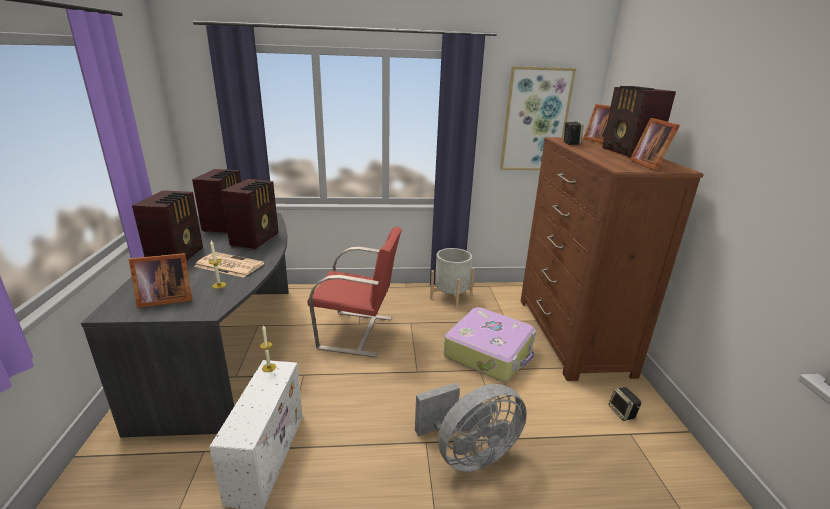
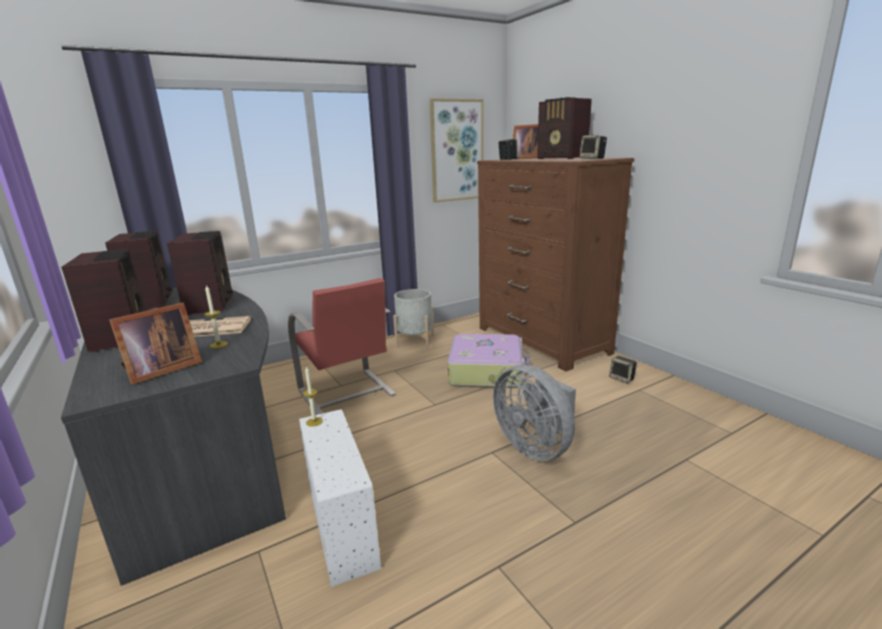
camera: 25 degrees left, 5 degrees down
red chair [308,227,402,357] -> red chair turned 75 degrees clockwise [288,278,396,415]
grey fan [415,383,527,472] -> grey fan turned 105 degrees clockwise [493,365,576,461]
picture frame [630,118,680,171] -> speaker [579,135,607,159]

